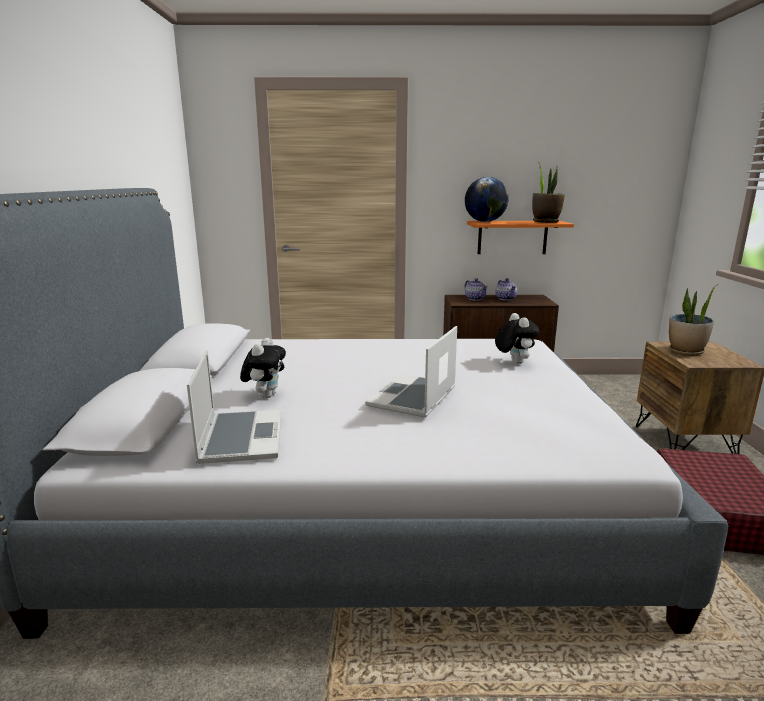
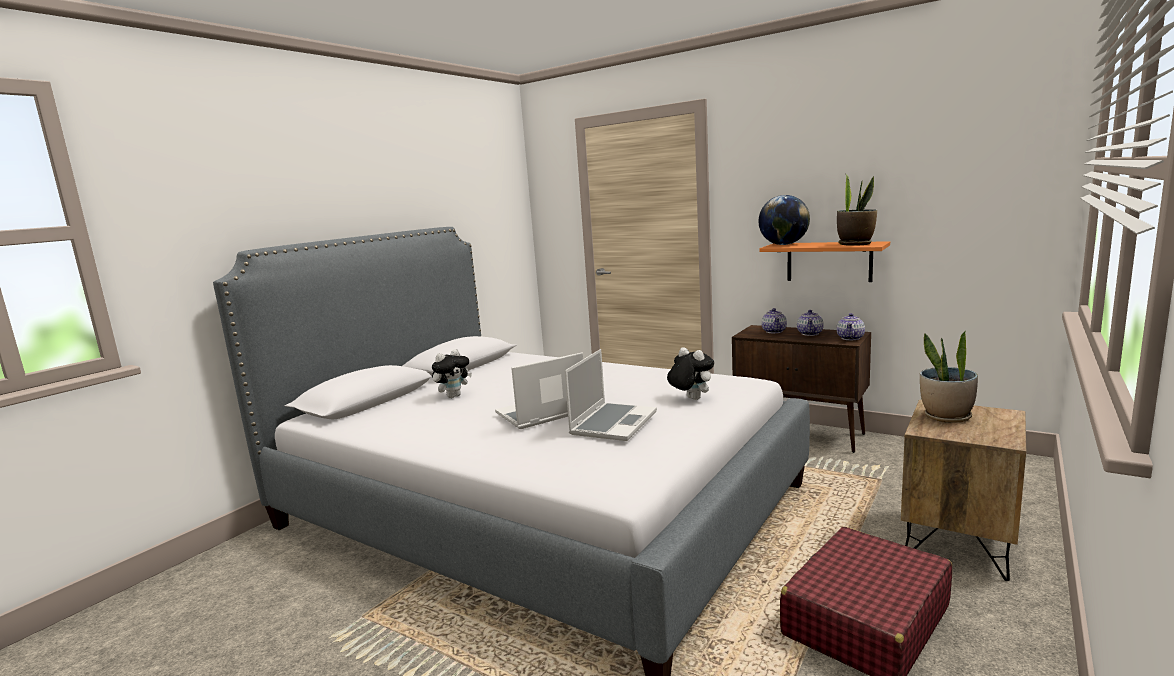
camera: 35 degrees right, 5 degrees down
laptop [187,350,281,464] -> laptop moved to [564,349,657,441]
plush toy [495,313,539,364] -> plush toy turned 60 degrees counterclockwise [667,347,714,400]
none -> teapot [837,313,865,340]

